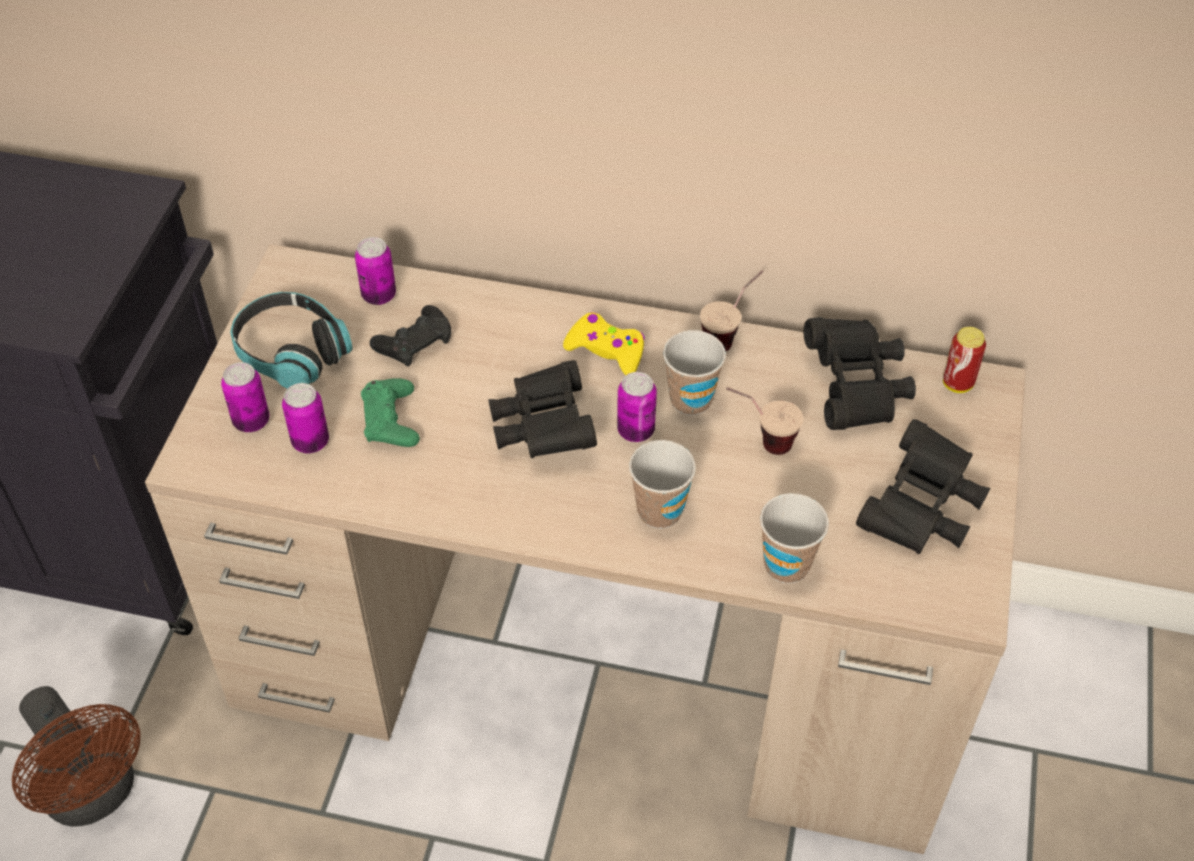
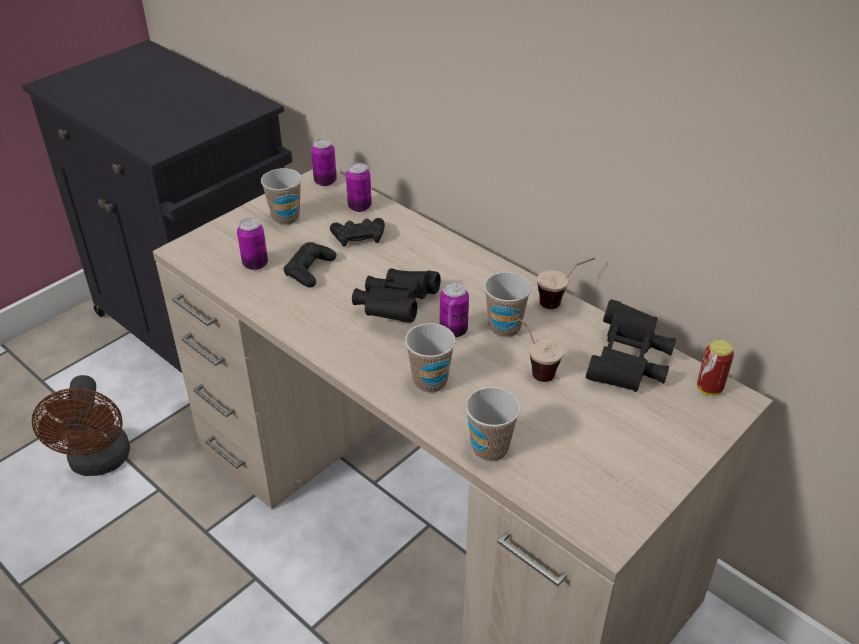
camera: 30 degrees right, 10 degrees down
can [221,362,269,432] -> can moved to [311,139,337,186]
headphones [230,292,353,389] -> cup [261,168,302,225]
green game controller [361,379,420,447] -> black game controller [283,242,337,287]
yellow game controller [563,312,645,375] -> none
black binoculars [856,419,990,554] -> none

